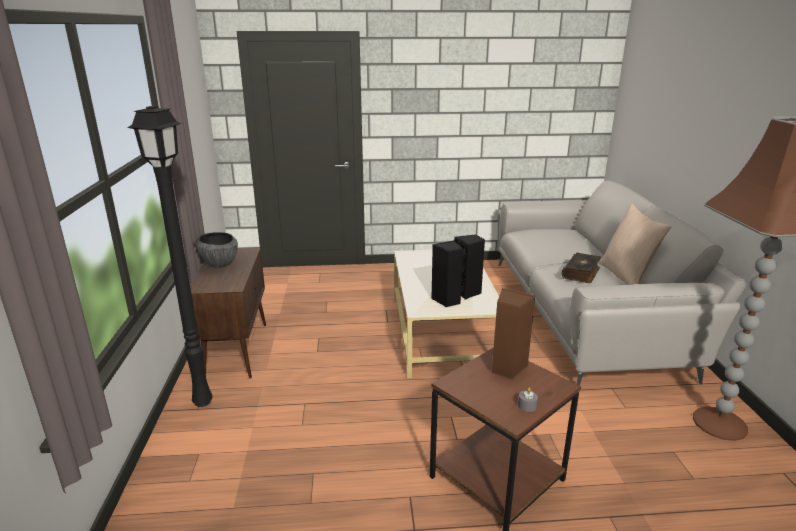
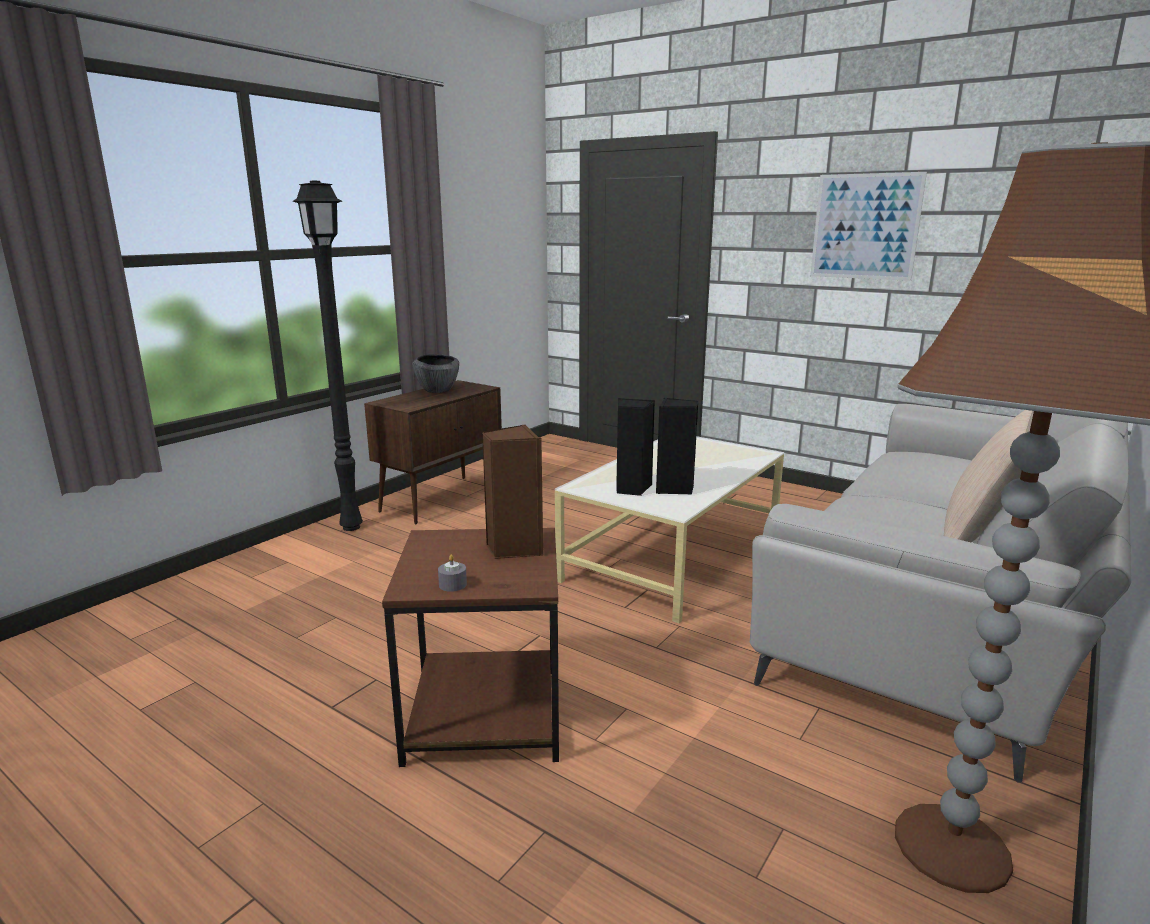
camera: 40 degrees right, 5 degrees down
book [562,253,601,283] -> none
none -> picture [810,172,927,281]

